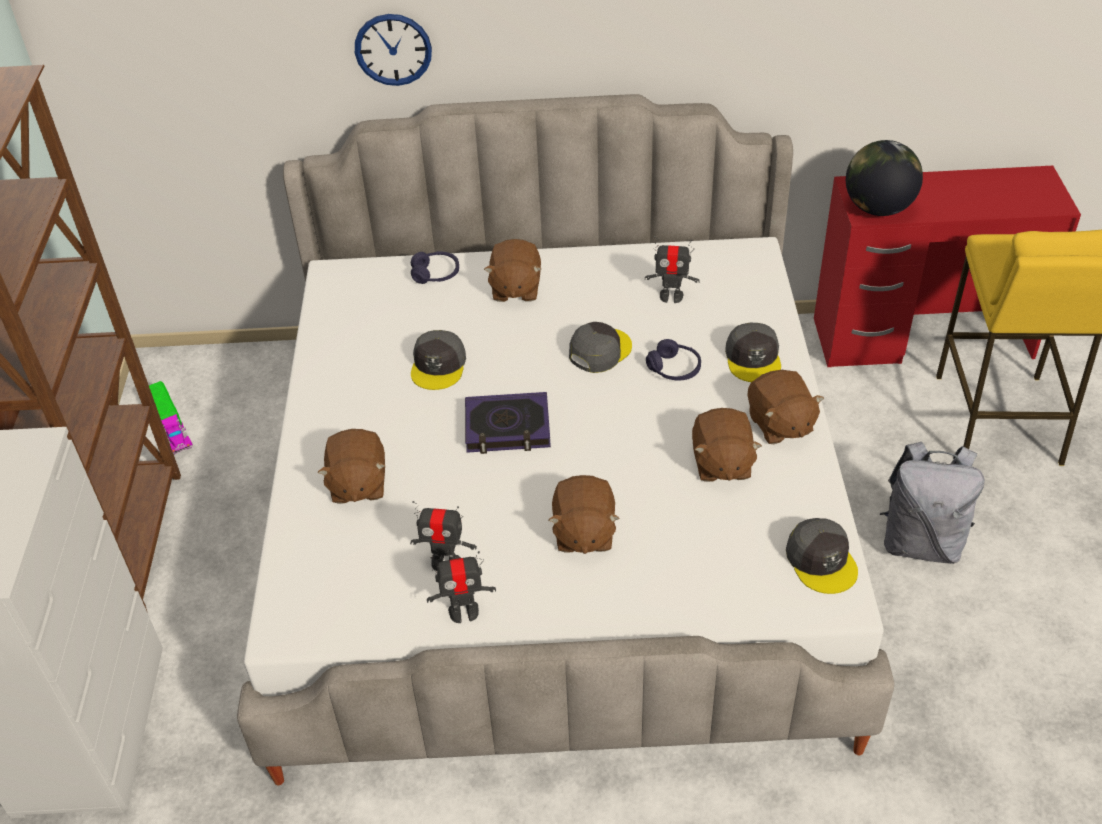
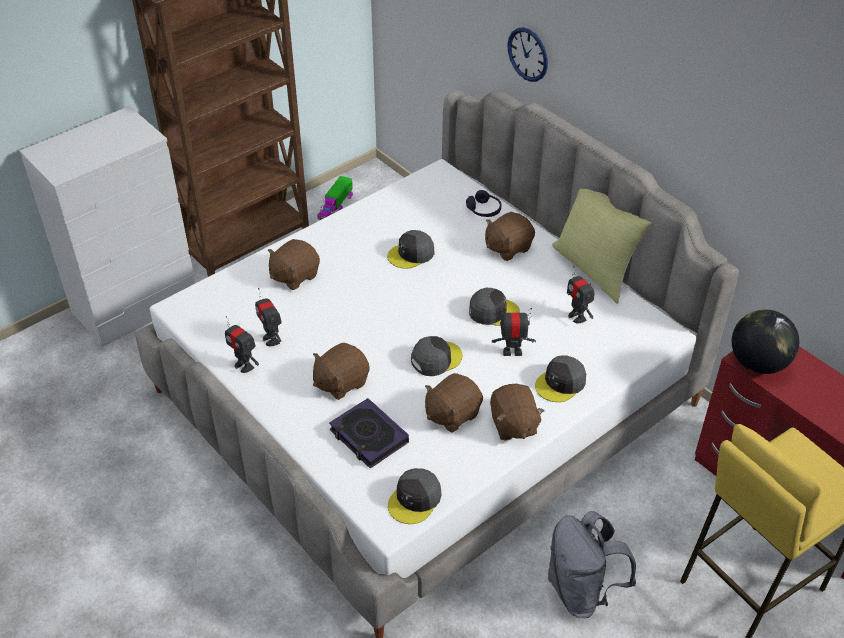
camera: 50 degrees right, 0 degrees up
book [465,392,551,454] -> book moved to [329,398,409,468]
purple headphones [646,339,701,380] -> toy robot [492,308,536,356]
brown plush toy [748,370,824,444] -> brown plush toy turned 45 degrees counterclockwise [490,384,545,440]
none -> grey cap [411,336,463,376]
none -> yellow pillow [552,188,652,304]

